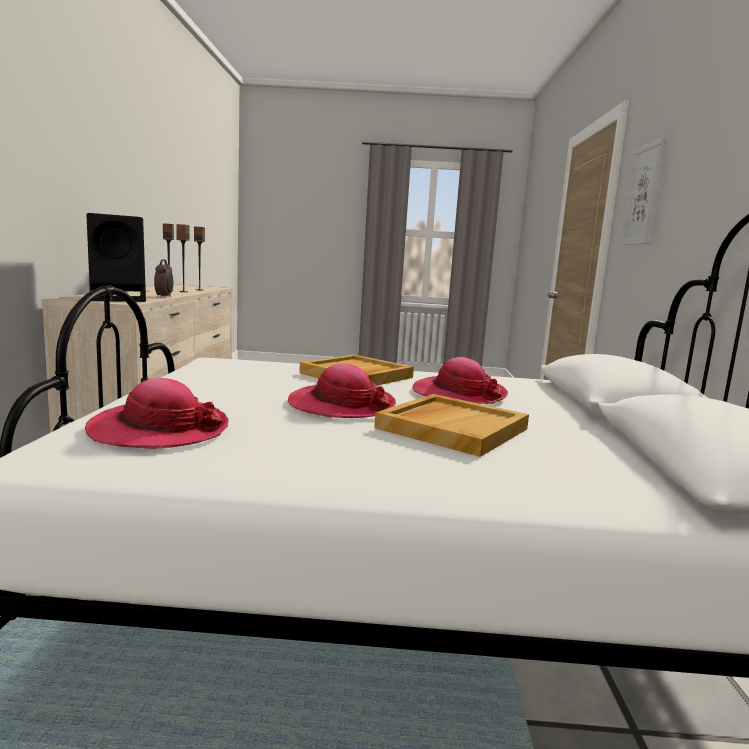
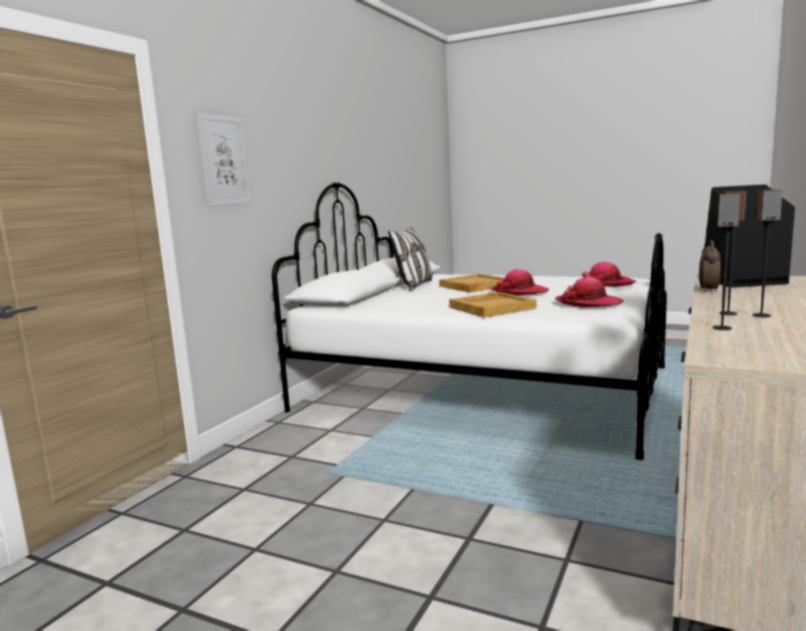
camera: 155 degrees left, 0 degrees up
hat [412,357,508,404] -> hat moved to [555,277,623,308]
none -> pillow [388,227,432,291]

